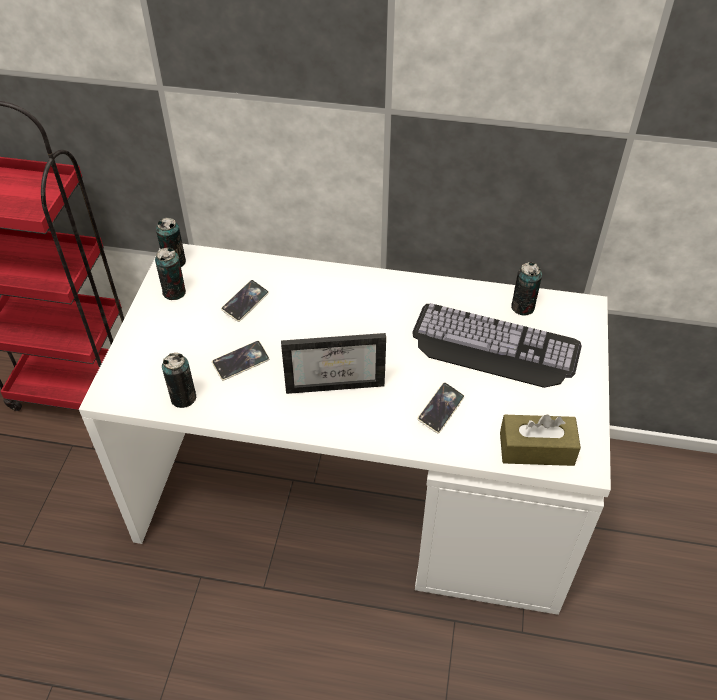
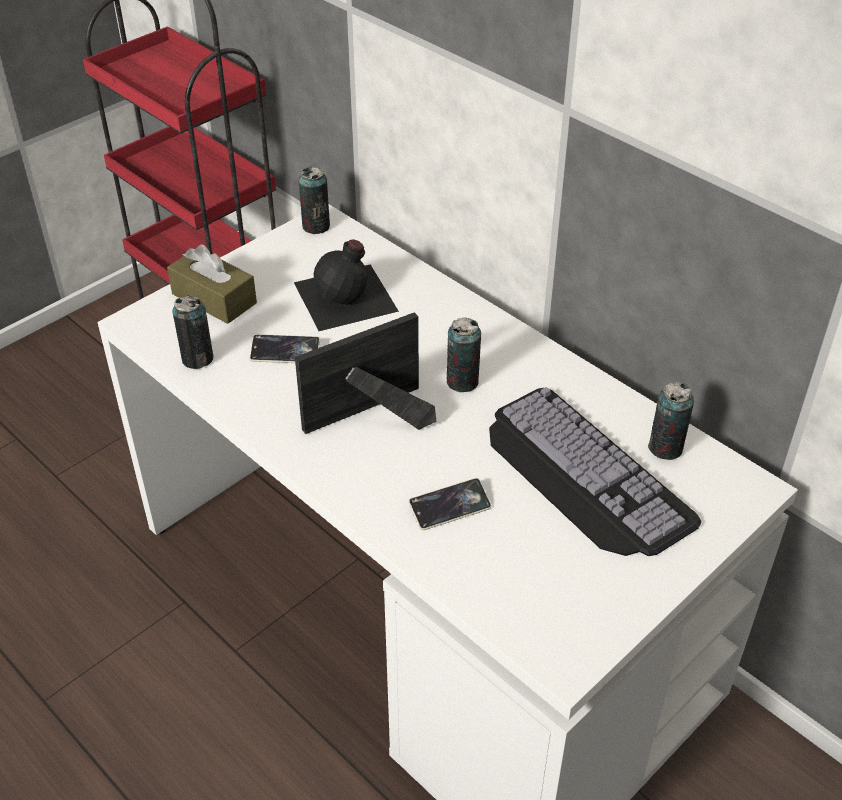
camera: 35 degrees right, 5 degrees down
can [155,248,186,300] -> can moved to [446,318,481,392]
phone [221,280,269,322] -> black bottle [294,239,399,331]
picture frame [281,333,386,394] -> picture frame turned 120 degrees clockwise [295,312,437,434]
brown tissue box [500,414,581,466] -> brown tissue box moved to [167,245,257,324]

